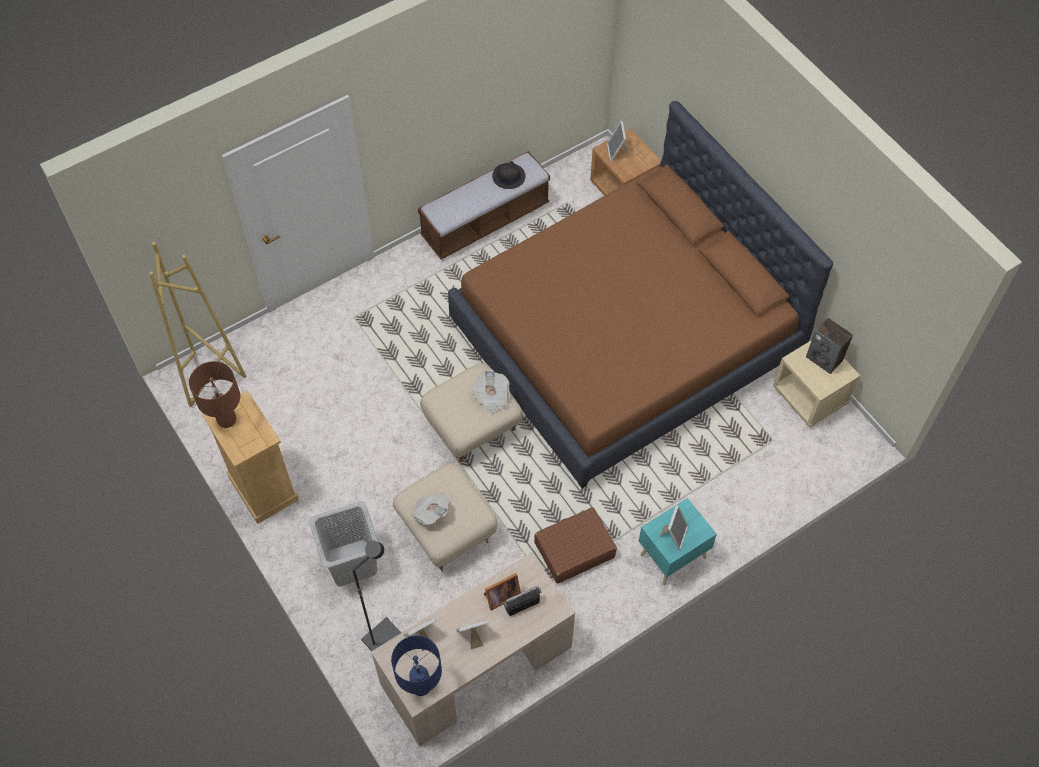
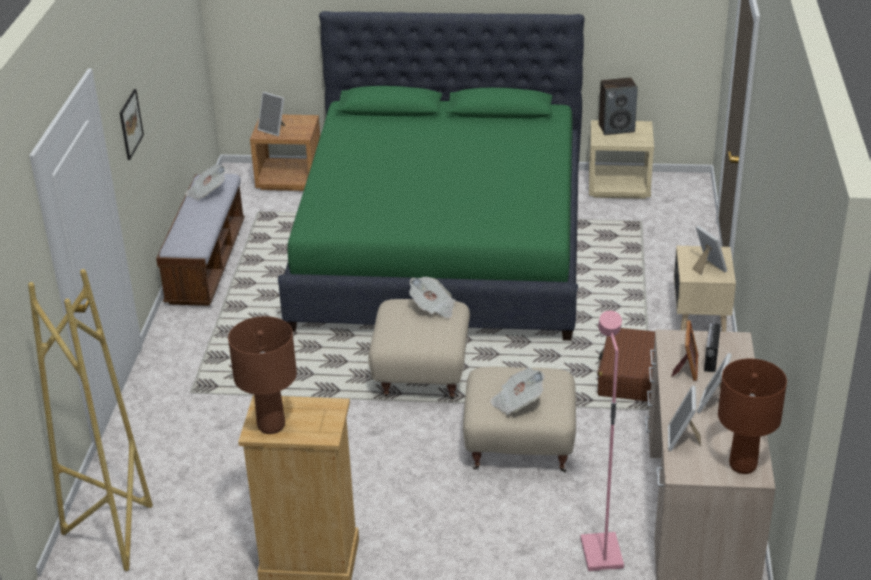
camera: 50 degrees left, 25 degrees down
grey laundry basket [309,501,378,586] -> none
black floor lamp [352,541,401,651] -> pink floor lamp [580,311,624,571]
blue table lamp [391,635,442,696] -> brown table lamp [718,359,787,474]
brown bed [448,101,833,488] -> green bed [278,11,585,341]
black hat [492,161,525,189] -> newspaper [185,165,227,201]
turquoise nightstand [639,498,717,585] -> beige nightstand [674,246,736,332]
none -> picture [120,89,144,160]

